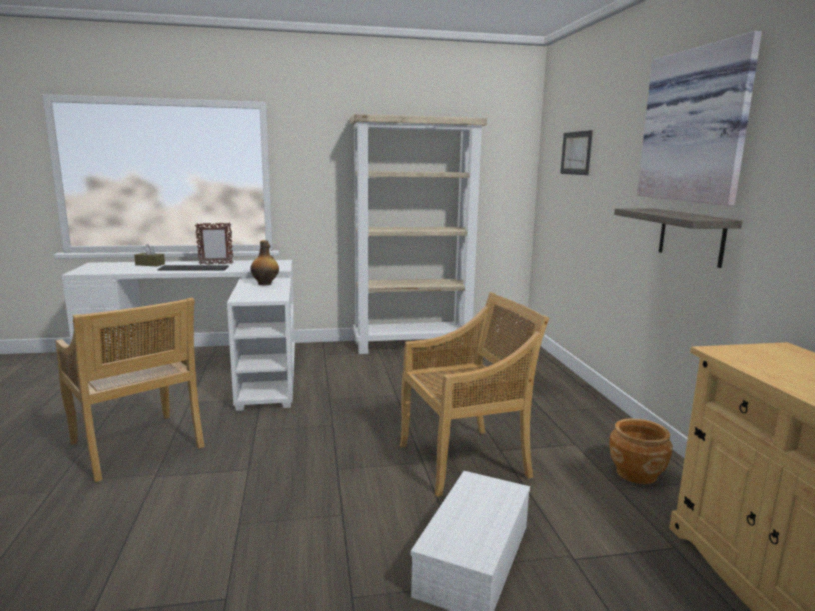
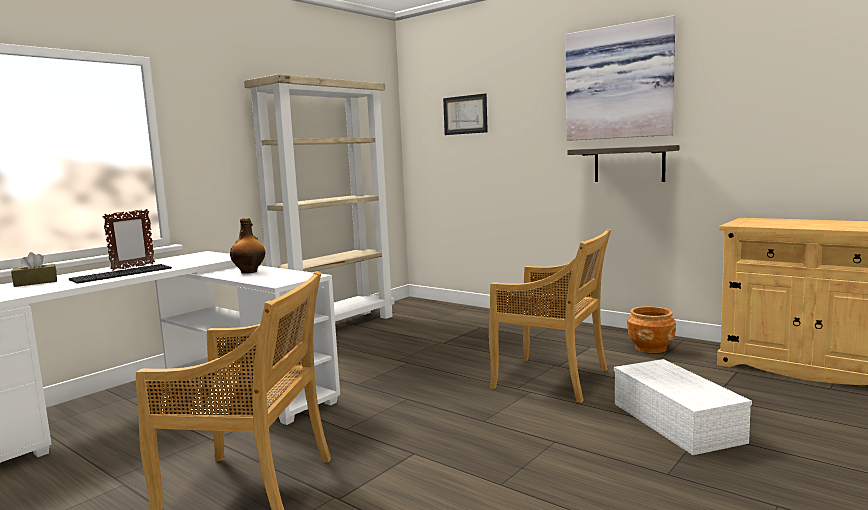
camera: 40 degrees left, 5 degrees down
beige chair [400,292,549,497] -> beige chair turned 90 degrees clockwise [489,229,611,403]

